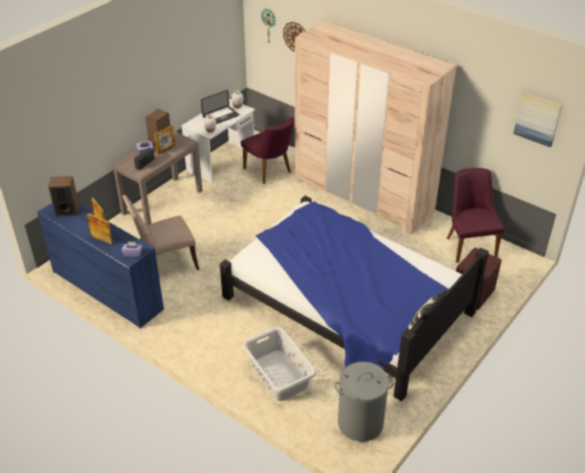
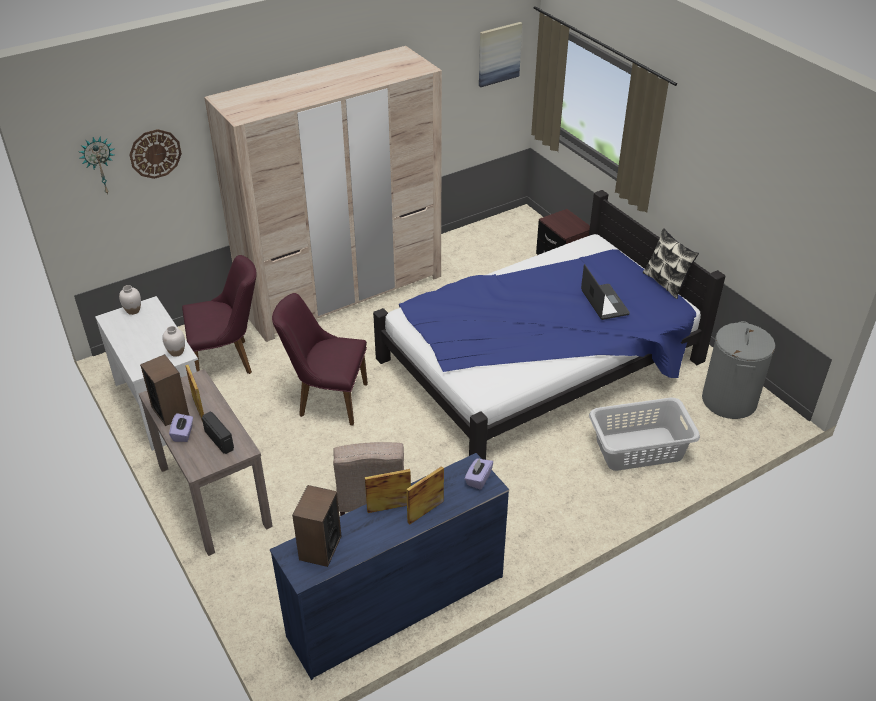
camera: 70 degrees left, 0 degrees up
laptop [201,90,239,124] -> laptop moved to [581,264,630,320]
purple chair [447,168,505,263] -> purple chair moved to [272,293,368,426]

